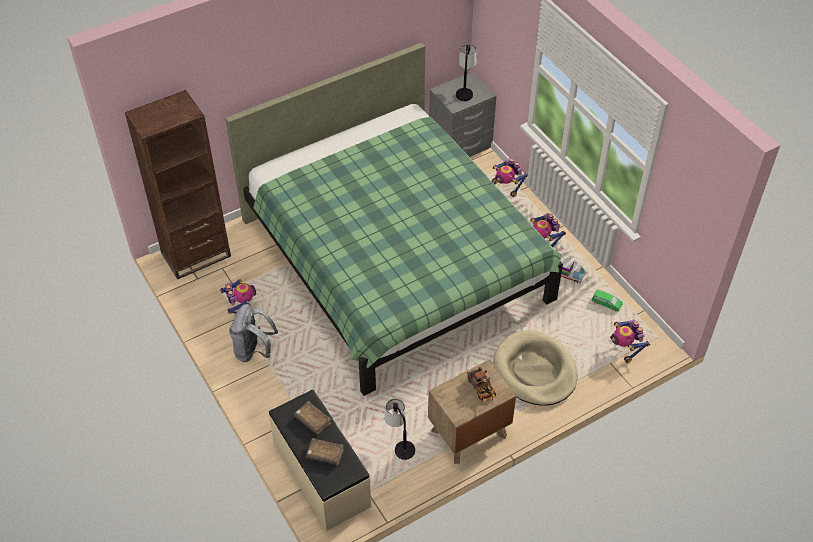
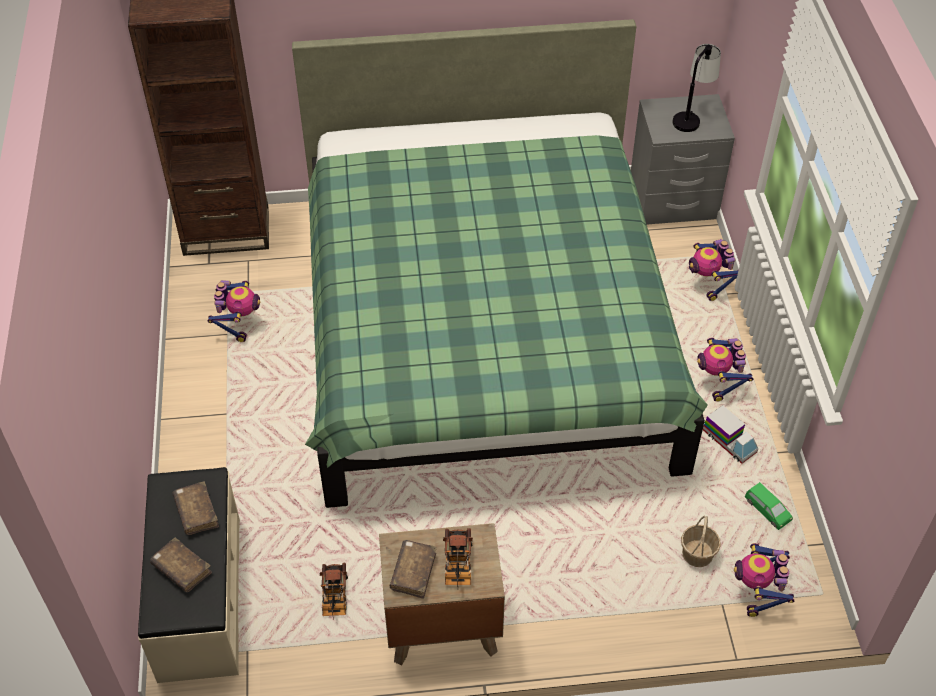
camera: 25 degrees right, 0 degrees up
grey backpack [229,304,278,362] -> none
table lamp [385,399,415,460] -> toy truck [320,563,348,620]
beige dog bed [493,330,578,406] -> none
none -> brown book [390,540,437,599]
none -> basket [681,516,721,567]

